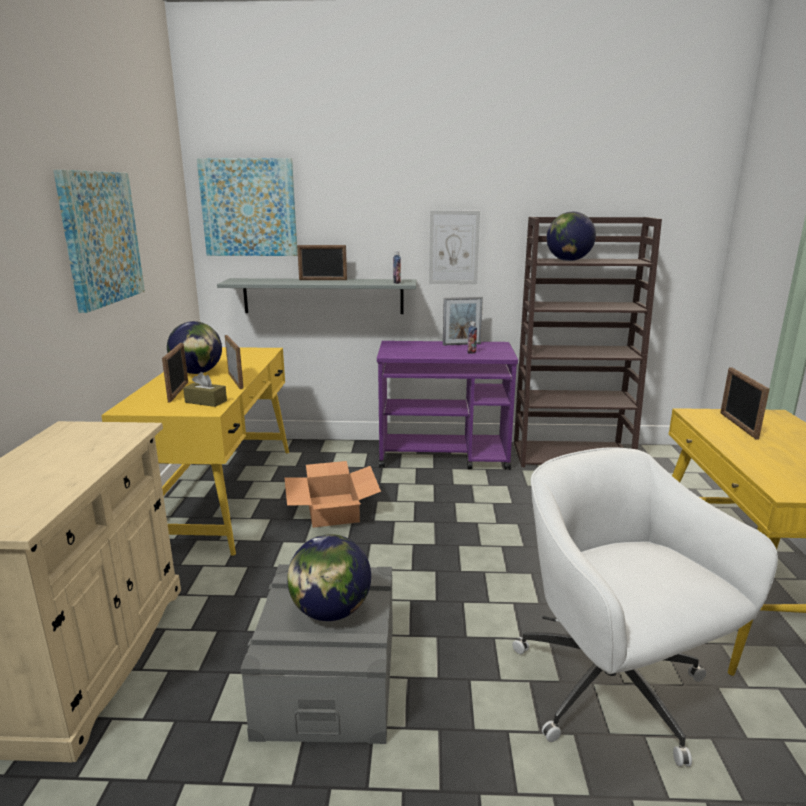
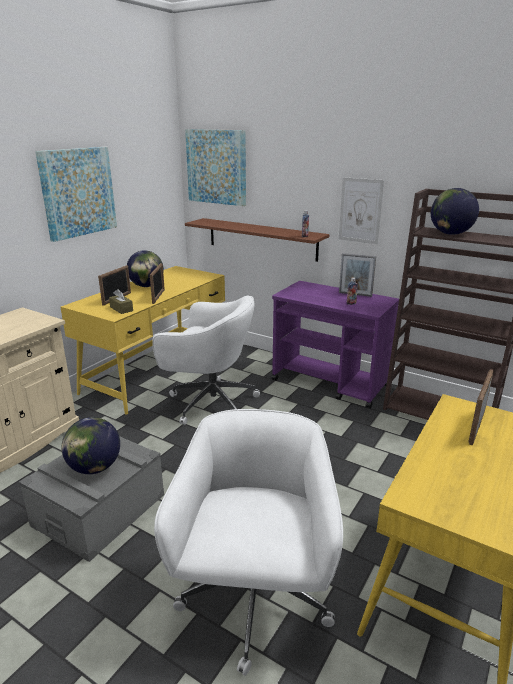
camera: 30 degrees right, 5 degrees up
grey shelf [217,278,417,314] -> brown shelf [185,218,329,262]
cardboard box [284,461,381,528] -> white office chair [152,295,260,425]
picture frame [297,245,347,280] -> none

